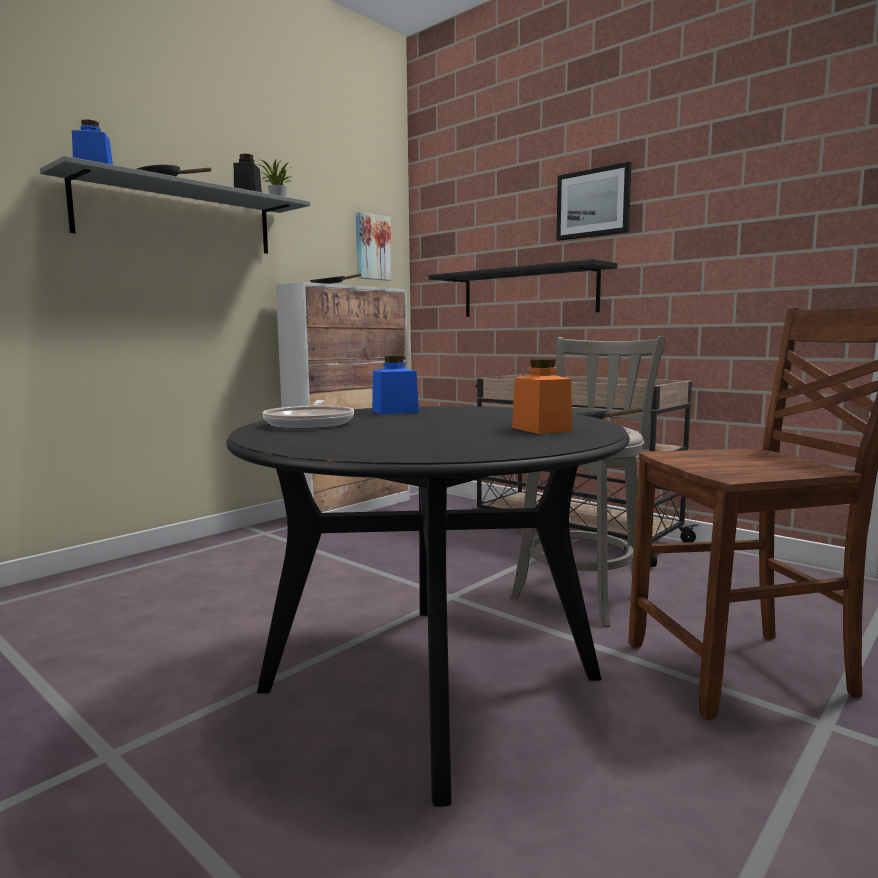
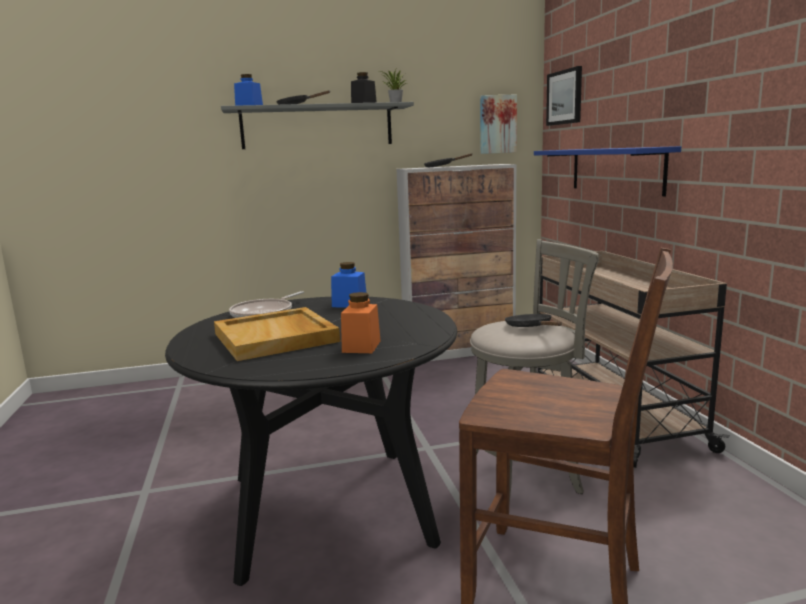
camera: 35 degrees right, 5 degrees up
black shelf [429,259,617,317] -> blue shelf [534,146,681,197]
picture [557,162,632,241] -> picture moved to [546,66,582,126]
none -> beige tray [214,307,340,361]

